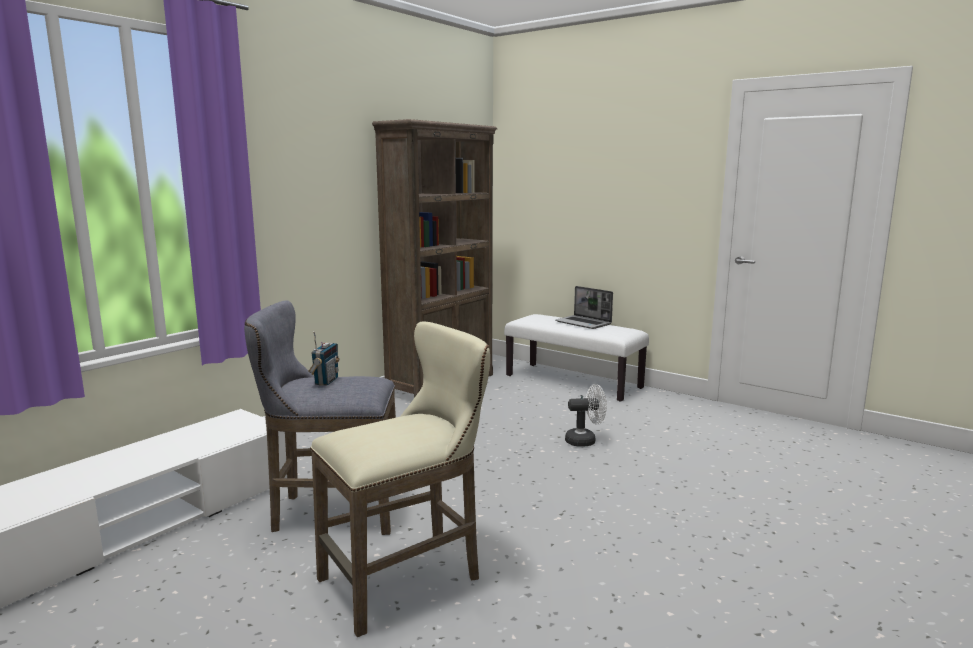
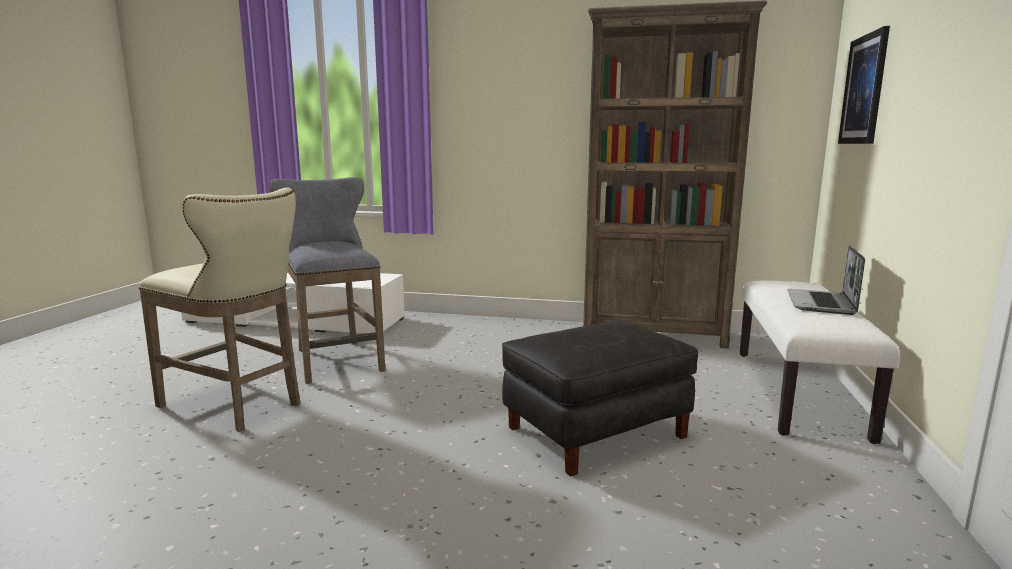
camera: 65 degrees right, 0 degrees up
radio [308,331,340,386] -> none
white fan [565,384,607,447] -> black ottoman [502,320,698,476]
none -> picture [838,26,890,144]

